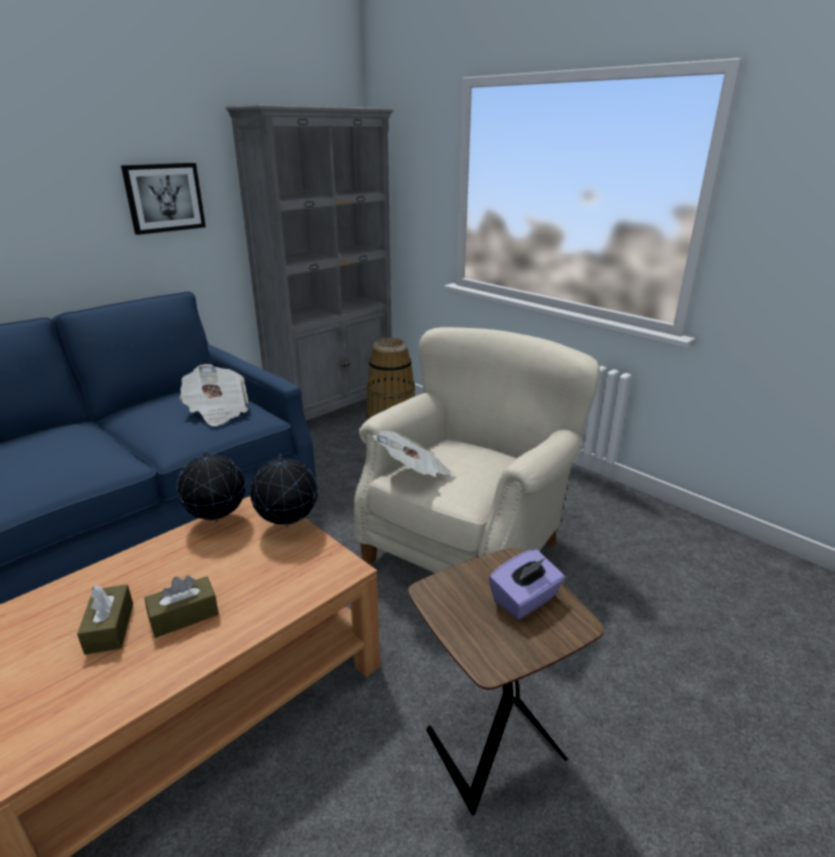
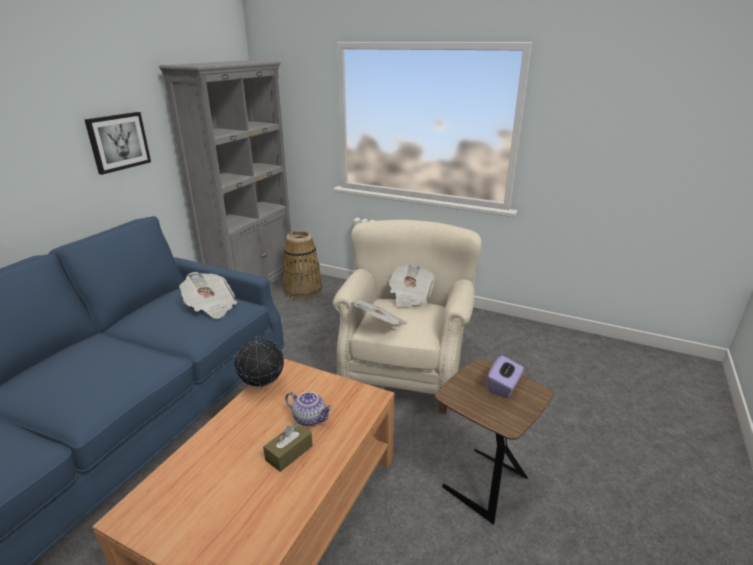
camera: 20 degrees left, 0 degrees up
brown tissue box [77,584,133,655] -> none
globe [250,454,318,528] -> none
none -> teapot [285,392,333,426]
none -> newspaper [388,265,435,307]

